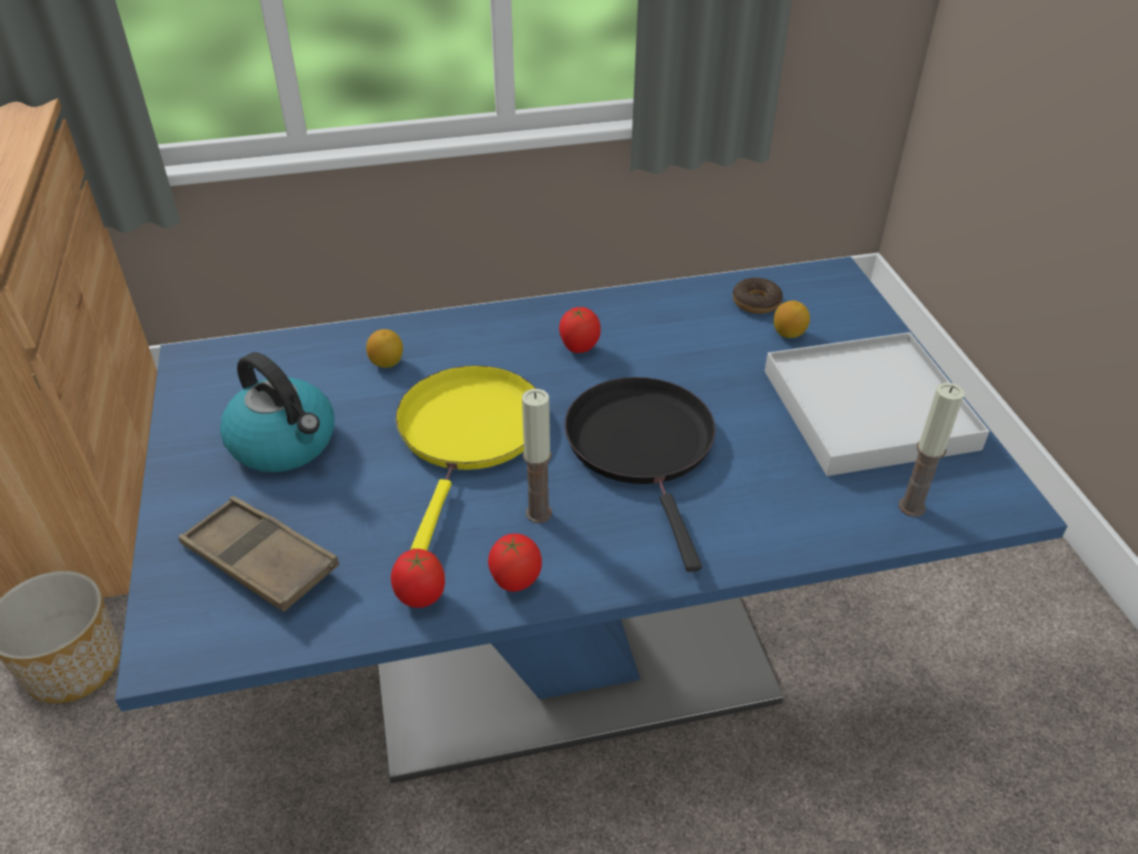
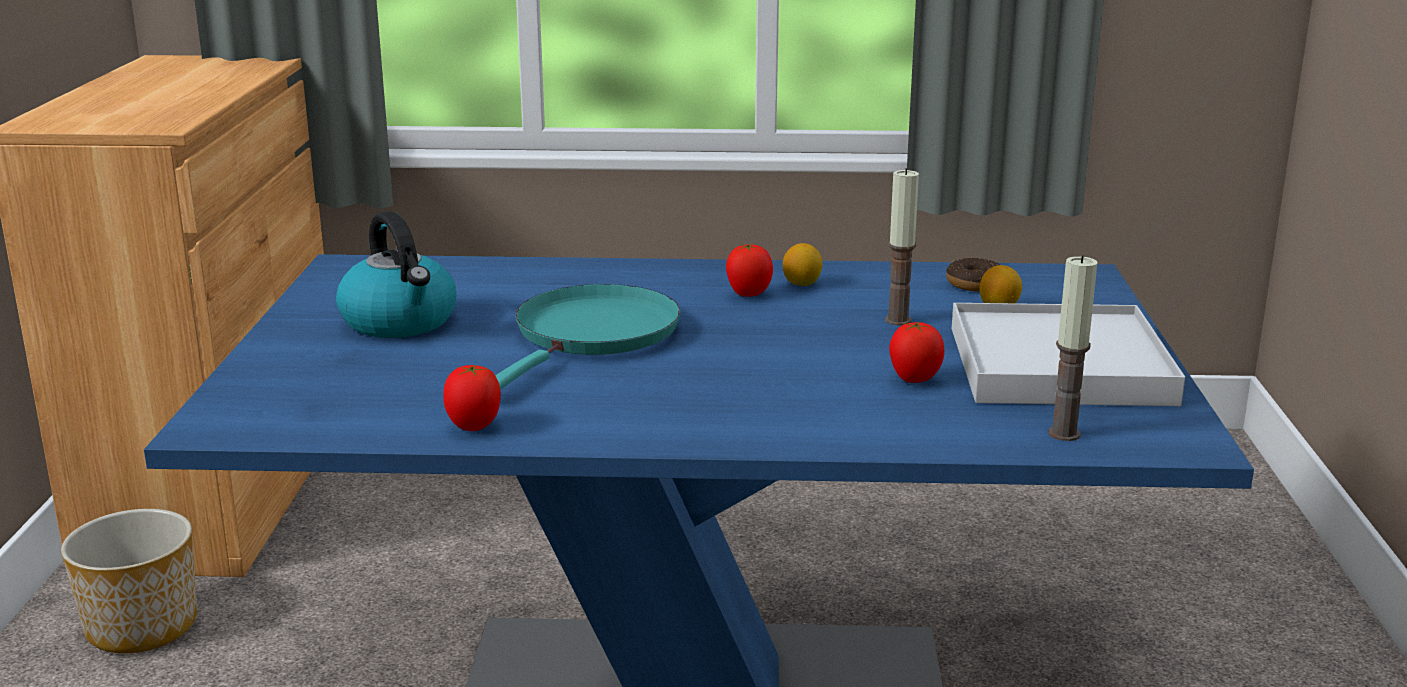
camera: 15 degrees right, 20 degrees down
brown tray [179,496,339,612] -> none
lemon [366,329,403,368] -> lemon moved to [783,243,822,286]
yellow frying pan [396,365,536,550] -> turquoise frying pan [495,284,680,390]
tomato [488,534,542,592] -> tomato moved to [889,321,944,383]
candle [522,389,552,523] -> candle moved to [885,168,919,326]
black frying pan [564,377,716,572] -> none

